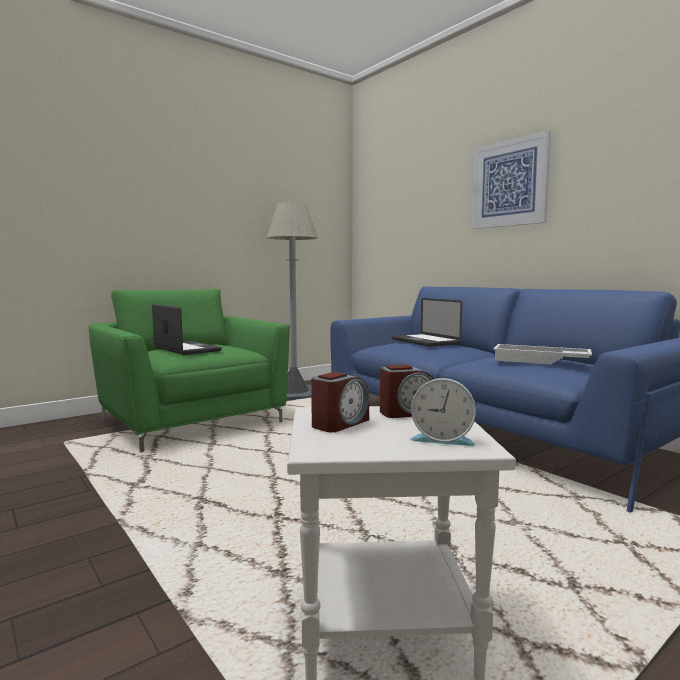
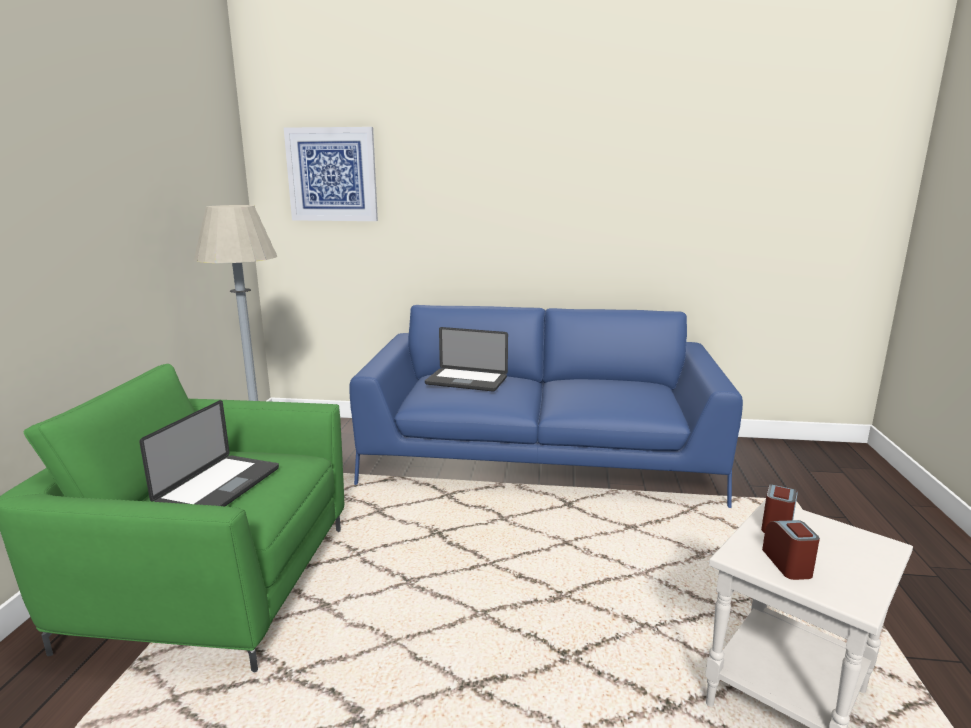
camera: 45 degrees left, 10 degrees up
laptop [152,304,222,355] -> laptop turned 105 degrees clockwise [139,400,279,506]
alarm clock [410,378,476,446] -> none
picture [472,130,551,229] -> picture moved to [284,127,378,221]
white tray [493,344,592,364] -> none

